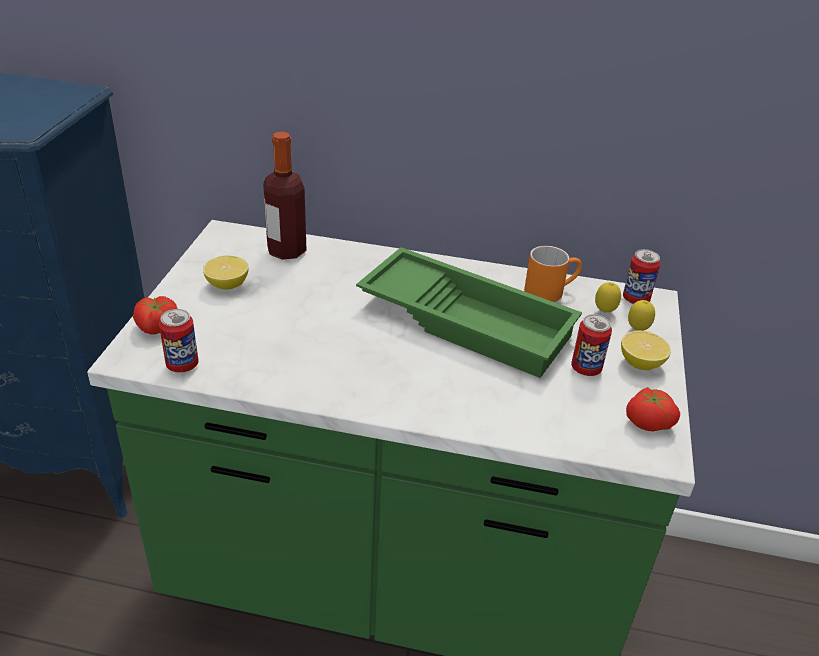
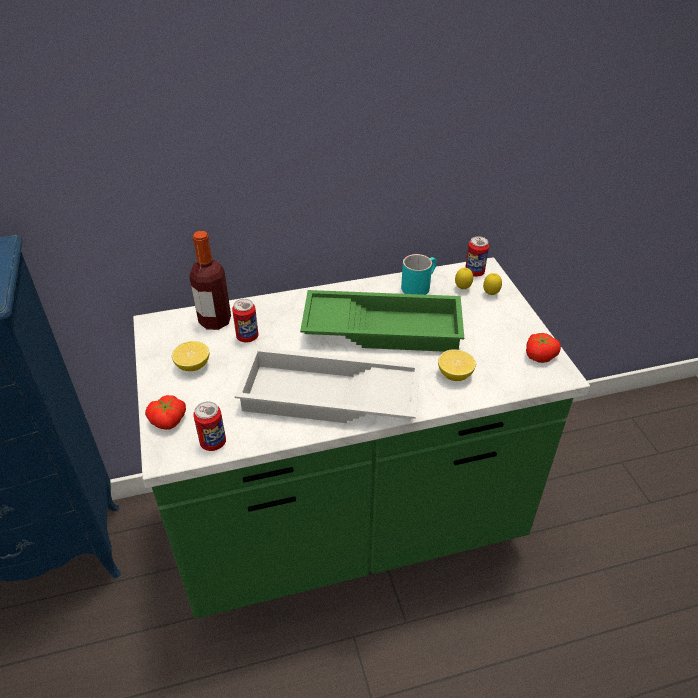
camera: 25 degrees left, 5 degrees up
orange mug [524,246,582,302] -> turquoise mug [401,254,437,295]
can [571,314,612,376] -> can moved to [232,299,259,343]
lemon [621,331,671,370] -> lemon moved to [438,349,476,381]
none -> white tray [235,347,421,423]

